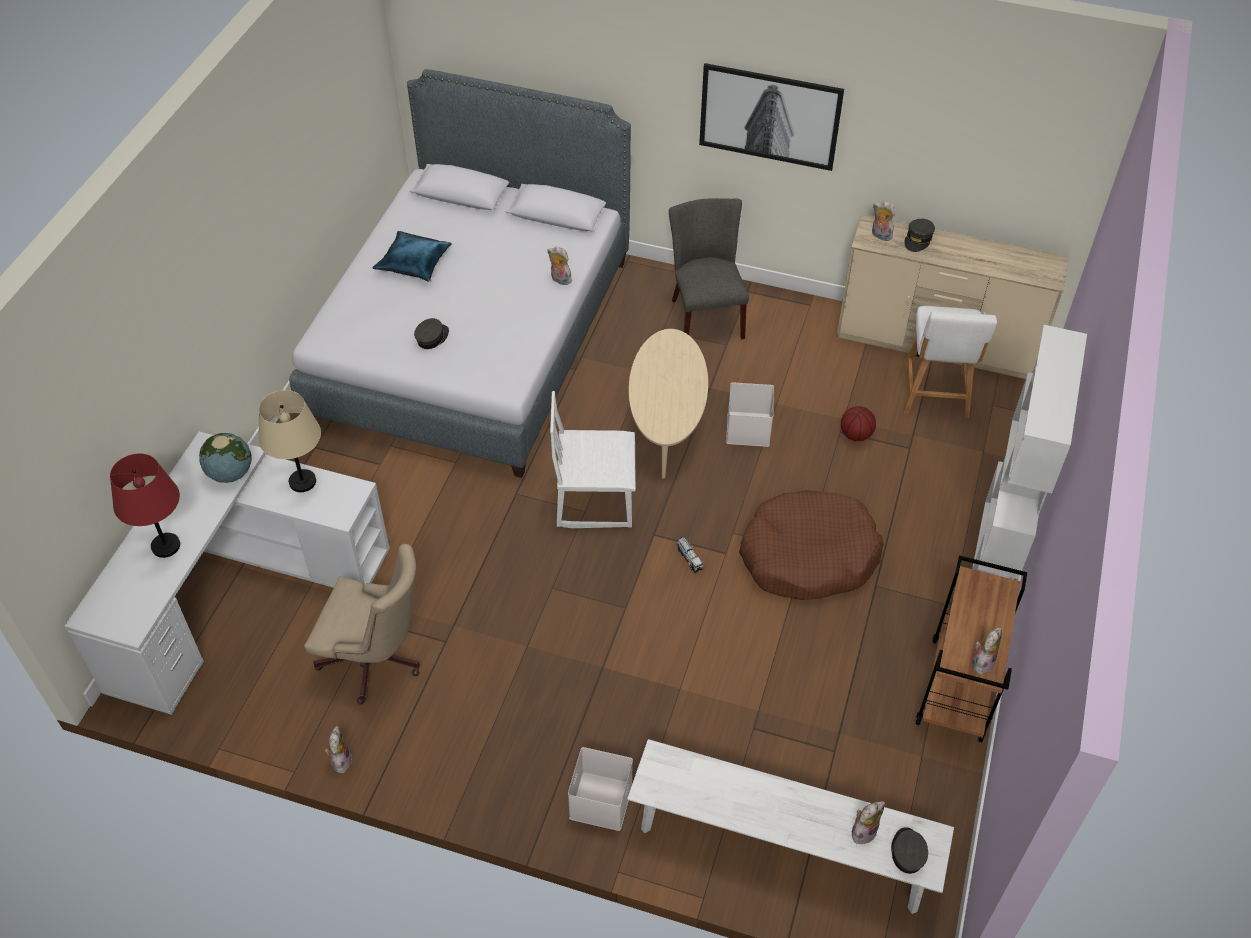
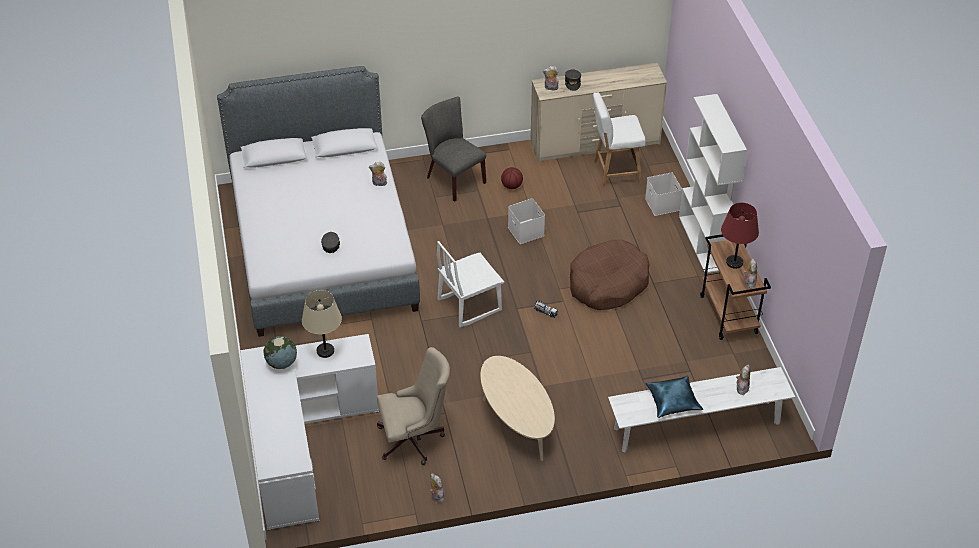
camera: 30 degrees left, 5 degrees down
red table lamp [110,453,180,558] -> red table lamp moved to [721,203,759,269]
blue pillow [372,231,452,282] -> blue pillow moved to [646,376,703,418]
white storage box [568,747,633,831] -> white storage box moved to [645,172,682,216]
beige coffee table [629,329,708,479] -> beige coffee table moved to [480,356,555,461]
picture [699,63,844,171] -> none
basketball [841,406,876,441] -> basketball moved to [501,167,523,189]
grey cap [891,827,928,874] -> none
white chair [902,306,997,418] -> white chair turned 105 degrees clockwise [593,93,645,188]

